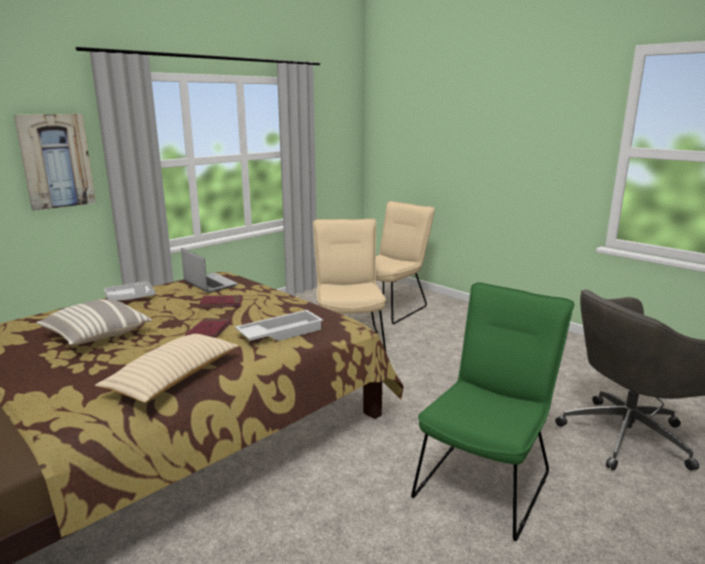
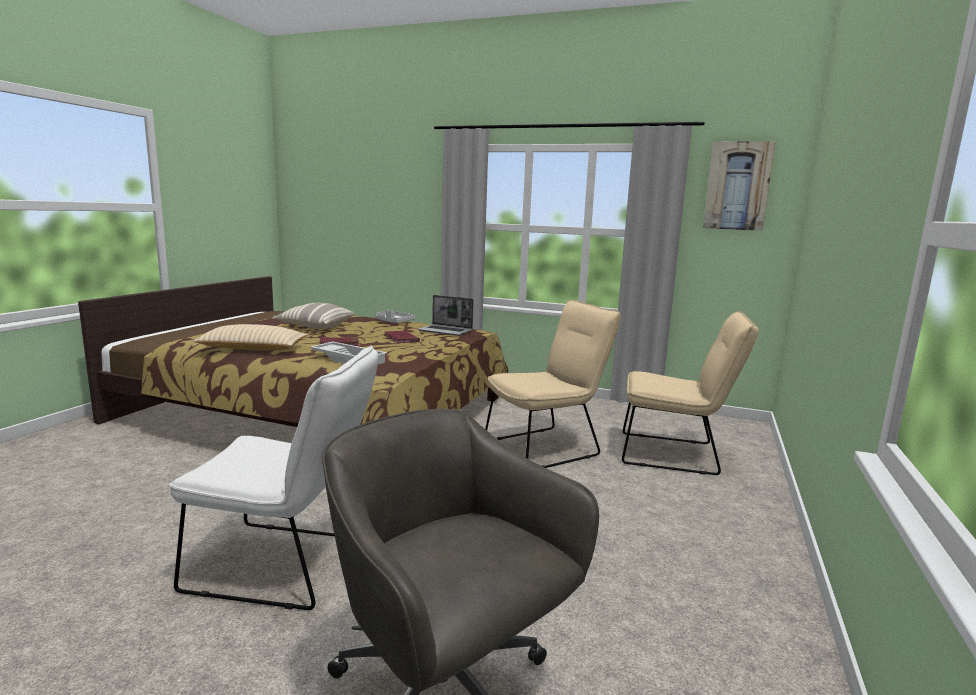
camera: 65 degrees right, 5 degrees down
picture [14,114,96,211] -> picture moved to [703,141,775,231]
laptop [181,248,238,293] -> laptop turned 90 degrees clockwise [418,295,474,336]
green chair [411,282,575,541] -> white chair [168,345,379,610]

